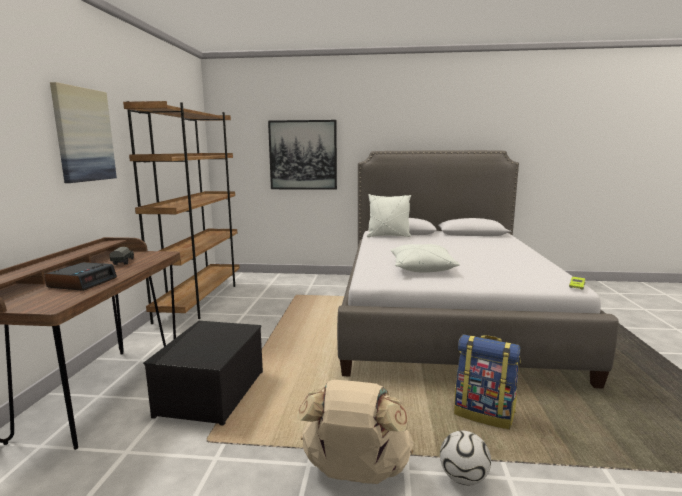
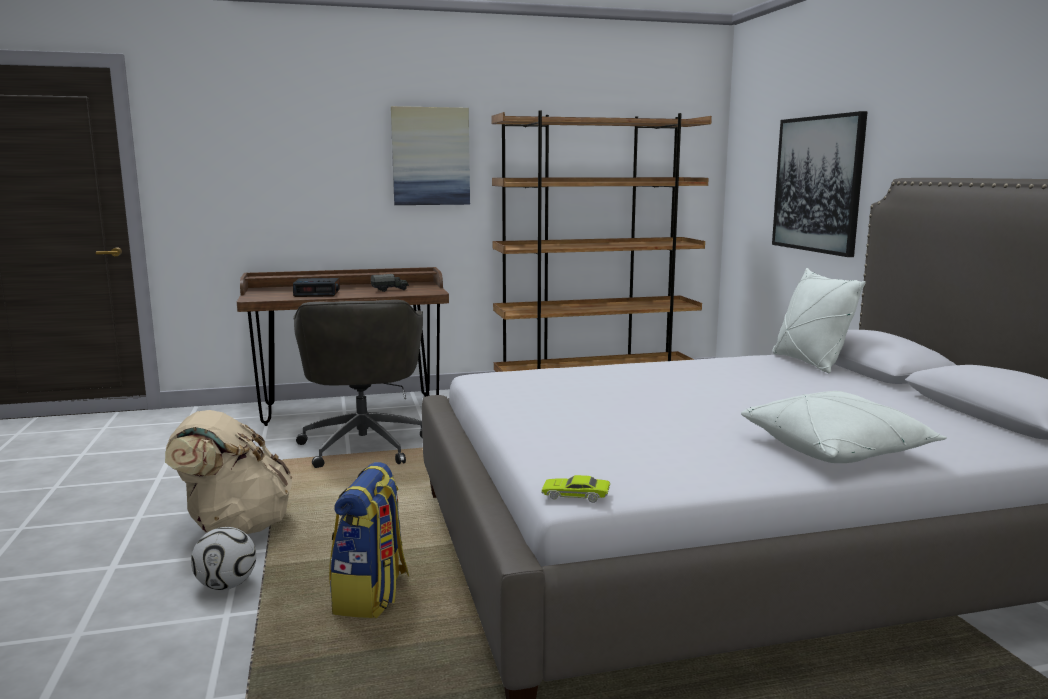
camera: 70 degrees right, 0 degrees up
storage box [143,321,263,426] -> grey office chair [293,300,423,468]
white pillow [390,244,460,272] -> white pillow moved to [741,391,947,463]

